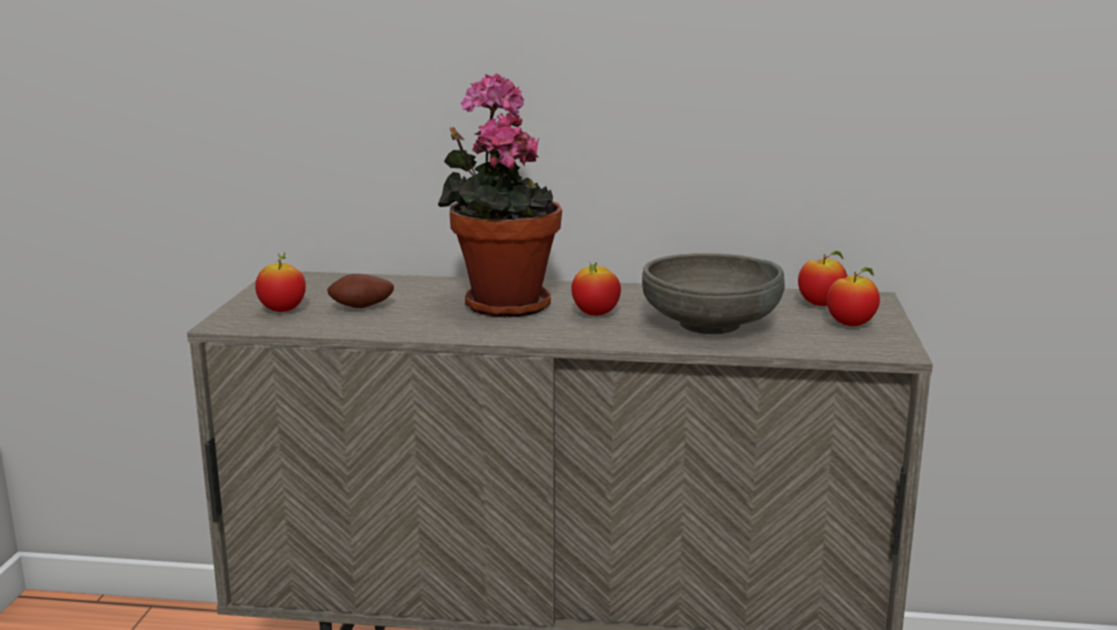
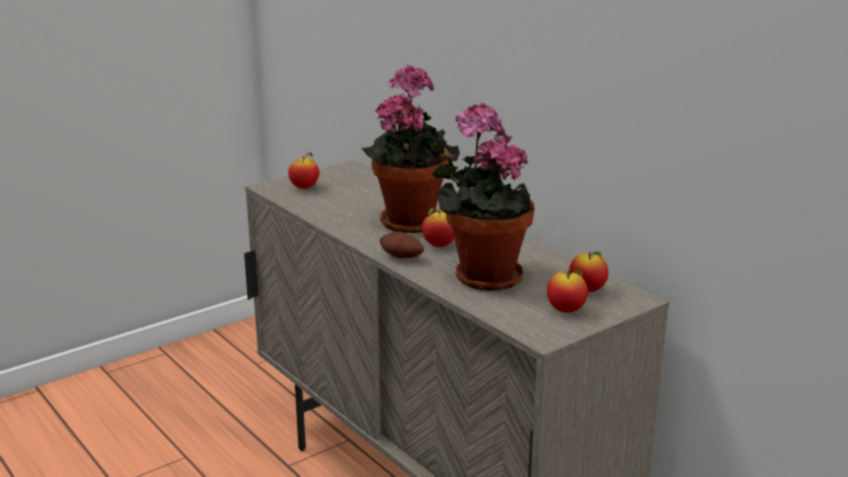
camera: 45 degrees right, 5 degrees up
potato [327,274,394,308] -> potato moved to [380,231,424,258]
grey bowl [642,253,785,334] -> potted plant [432,103,535,291]

